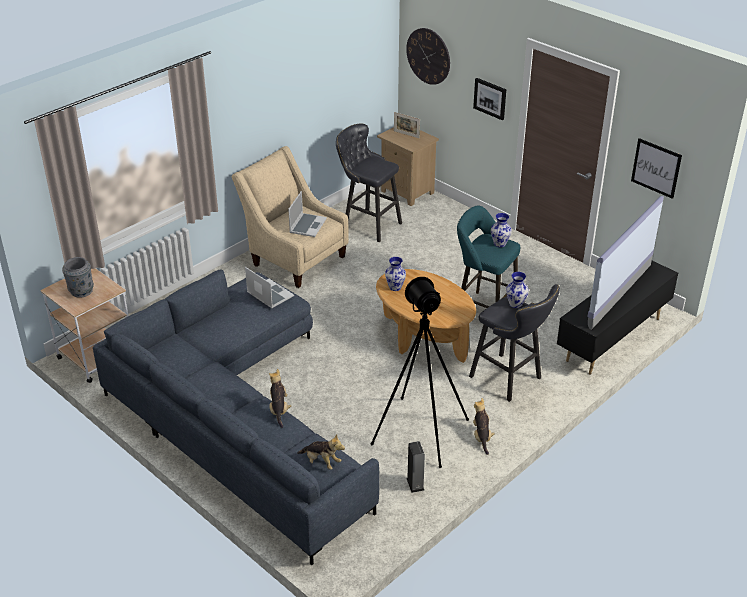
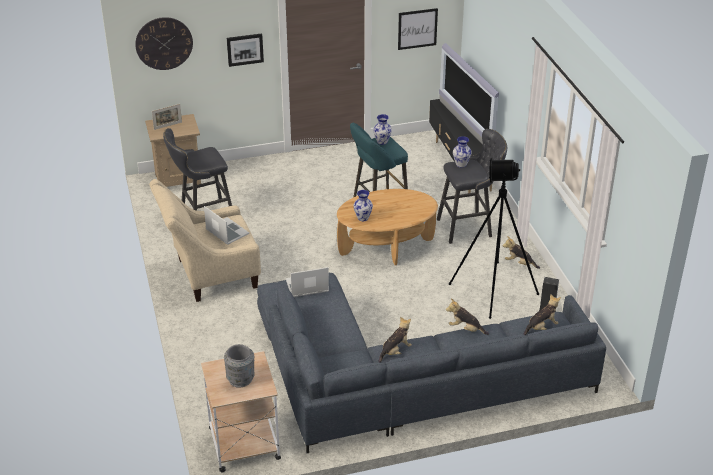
camera: 60 degrees left, 0 degrees up
none -> plush toy [378,317,412,363]

